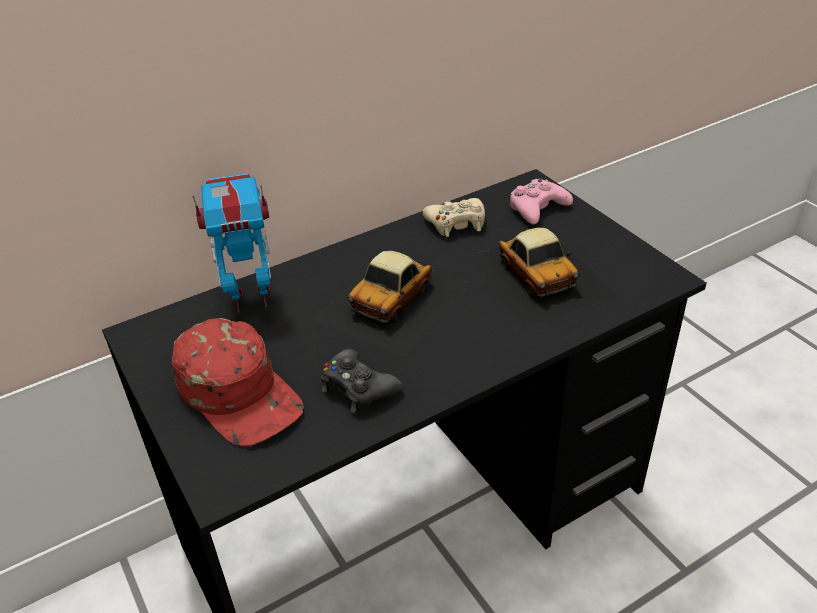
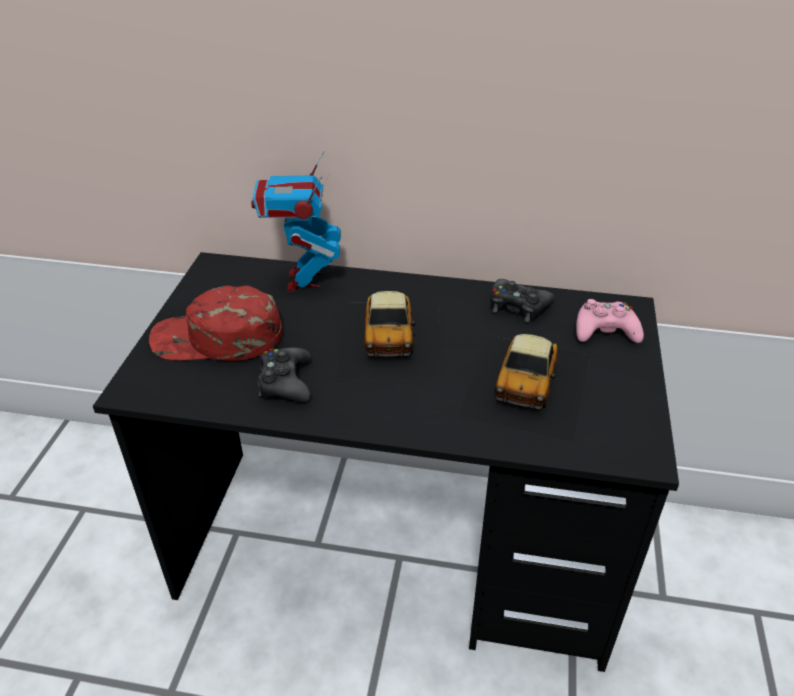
camera: 40 degrees right, 0 degrees up
red cap [172,318,304,446] -> red cap turned 90 degrees clockwise [149,285,282,361]
toy robot [192,173,271,313] -> toy robot turned 120 degrees counterclockwise [251,151,341,292]
toy car [312,251,470,356] -> toy car turned 75 degrees counterclockwise [337,291,444,378]
beige game controller [423,198,485,237] -> black game controller [491,279,554,322]

